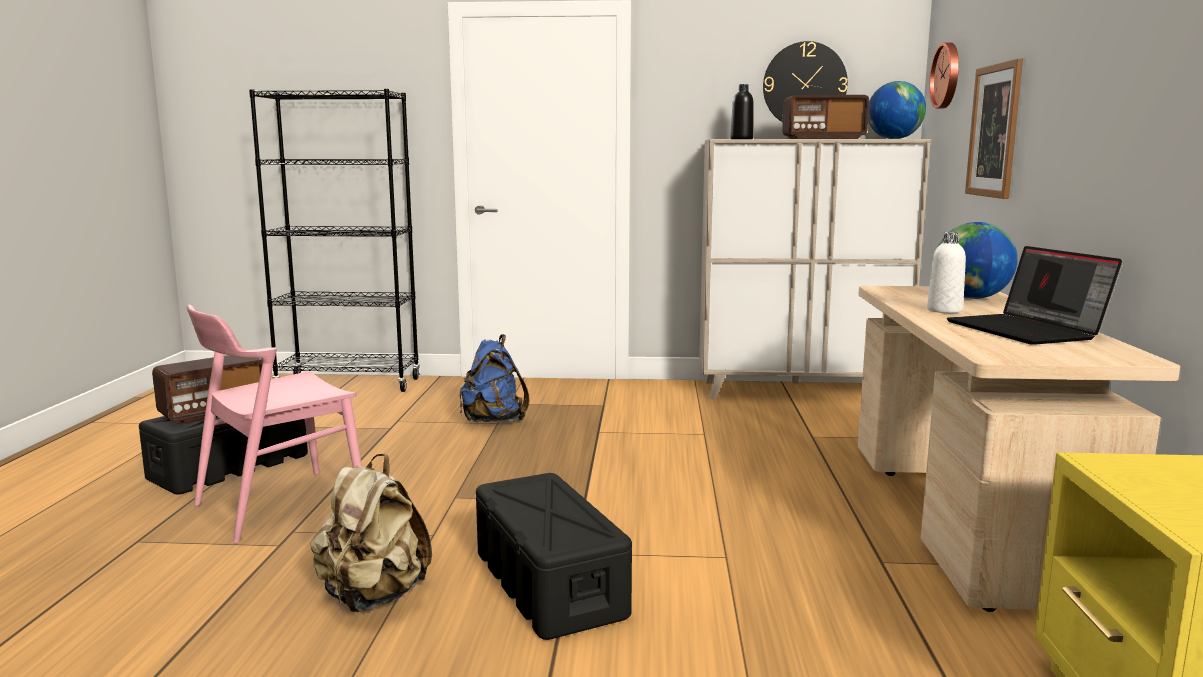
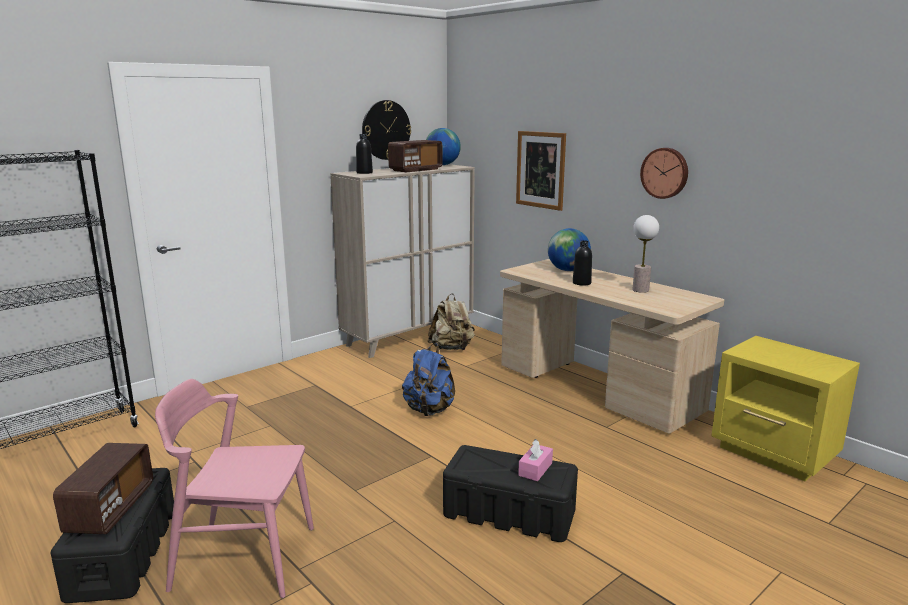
camera: 45 degrees left, 5 degrees up
pink chair [187,305,362,543] -> pink chair turned 90 degrees clockwise [155,379,314,598]
beige backpack [310,453,432,612] -> beige backpack moved to [428,293,475,350]
blue backpack [460,334,529,423] -> blue backpack moved to [402,343,455,416]
white bottle [927,232,966,313] -> black bottle [573,240,592,285]
wall clock [929,42,959,108] -> wall clock moved to [640,148,688,199]
laptop [947,246,1122,345] -> table lamp [632,215,659,293]
none -> pink tissue box [518,439,553,481]

